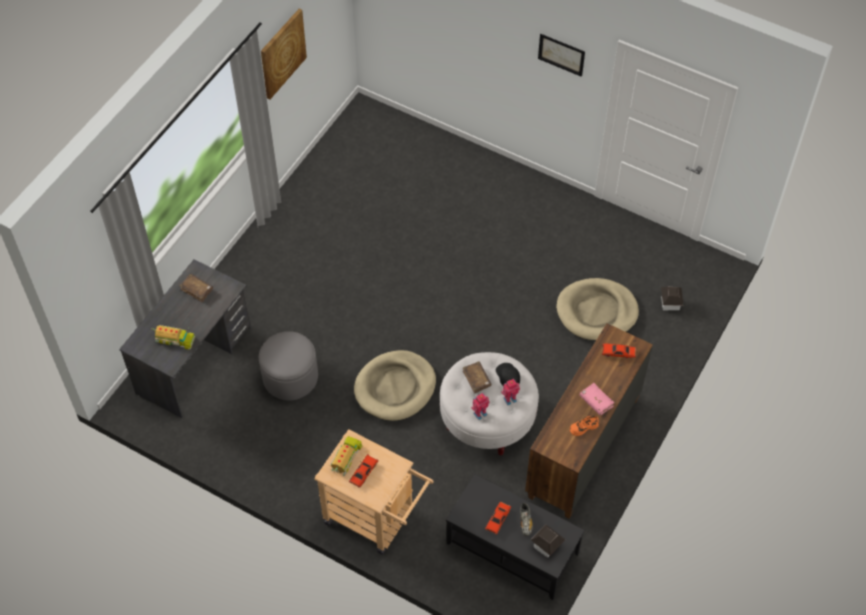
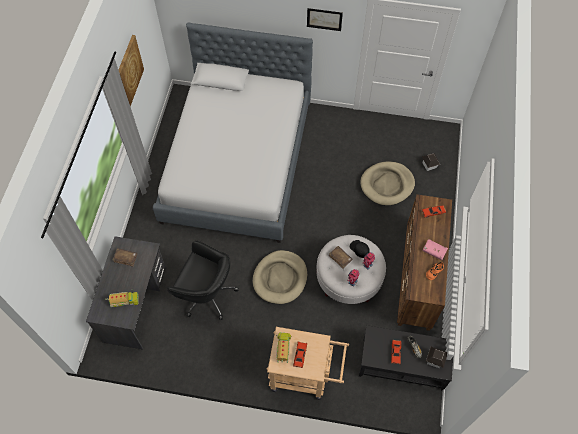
camera: 20 degrees left, 5 degrees up
grey ottoman [259,331,318,401] -> black office chair [167,241,239,320]
none -> bed [153,22,313,243]

